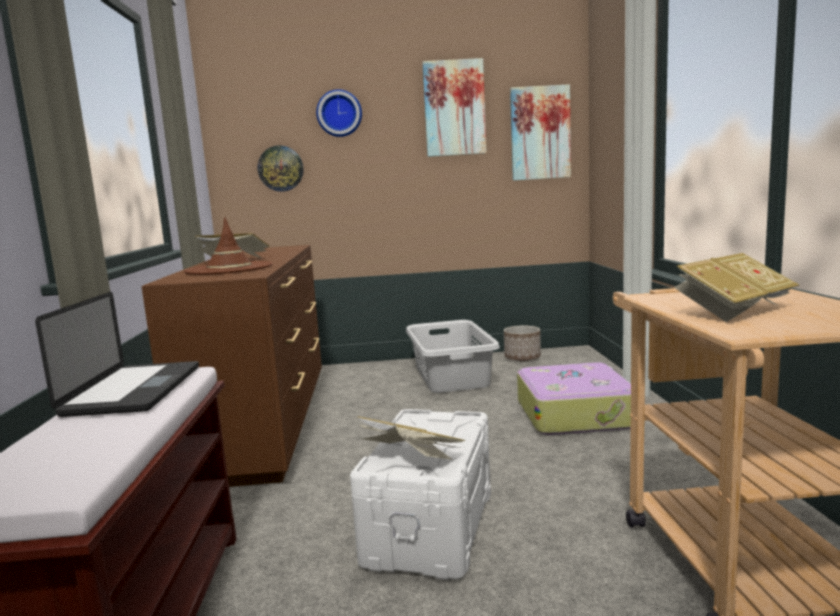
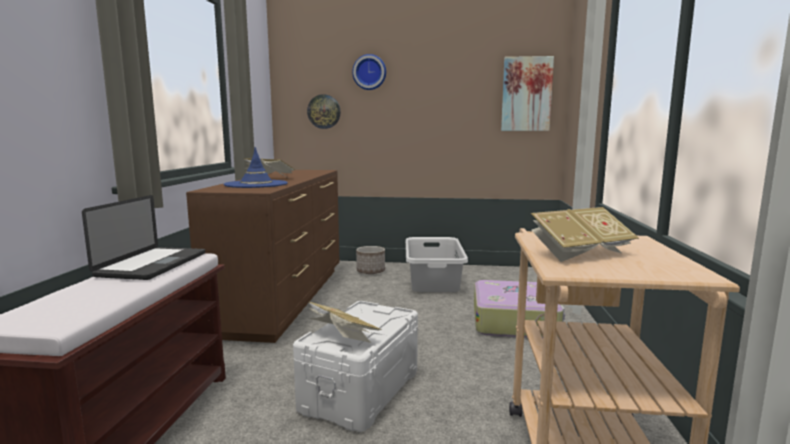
camera: 10 degrees right, 0 degrees up
brown hat [184,217,273,275] -> blue hat [224,147,288,188]
picture [422,58,487,157] -> none
planter [504,326,541,361] -> planter moved to [356,246,385,274]

